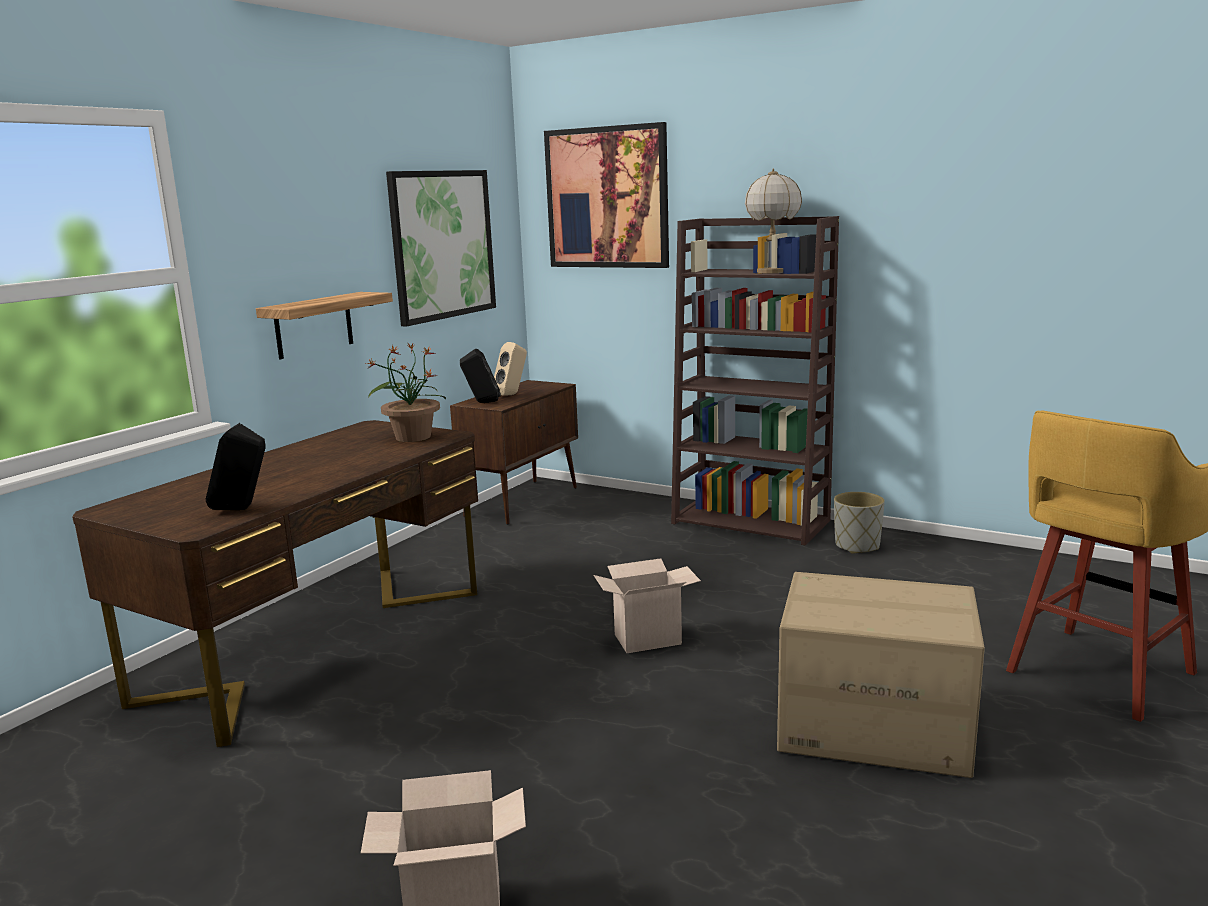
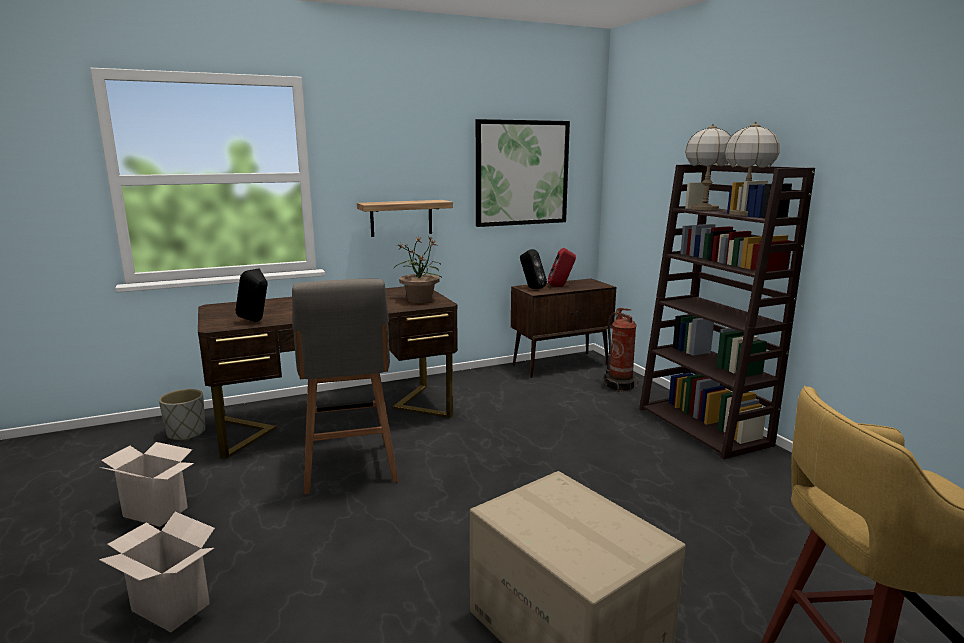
camera: 35 degrees right, 0 degrees up
beige speaker [494,342,527,396] -> red speaker [548,248,576,287]
picture [544,122,669,268] -> none
cardboard box [593,558,701,653] -> cardboard box moved to [100,442,194,527]
grey planter [834,492,885,554] -> grey planter moved to [159,389,205,441]
none -> grey stool [292,279,399,495]
none -> fire extinguisher [604,308,638,392]
none -> table lamp [685,123,731,210]

